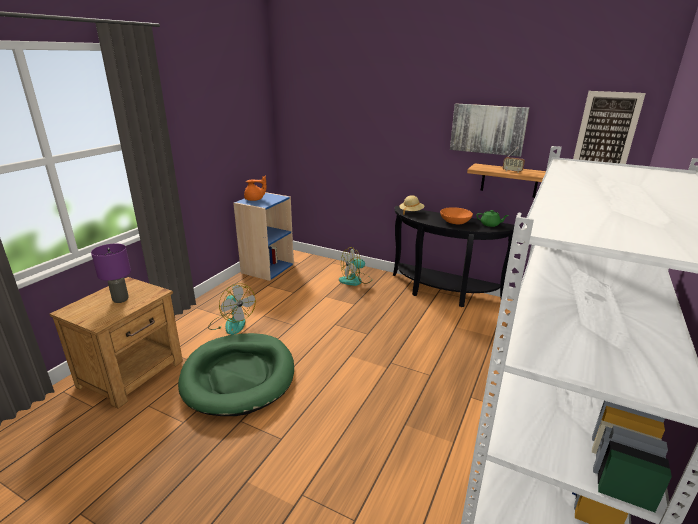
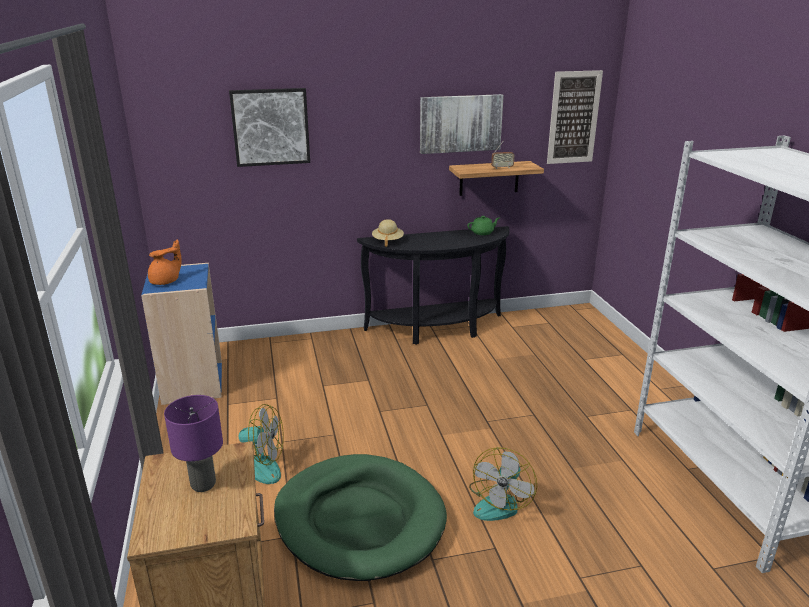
camera: 40 degrees left, 0 degrees up
fan [339,247,372,286] -> fan moved to [469,447,537,521]
orange bowl [440,207,473,225] -> none
none -> picture [229,88,310,167]

